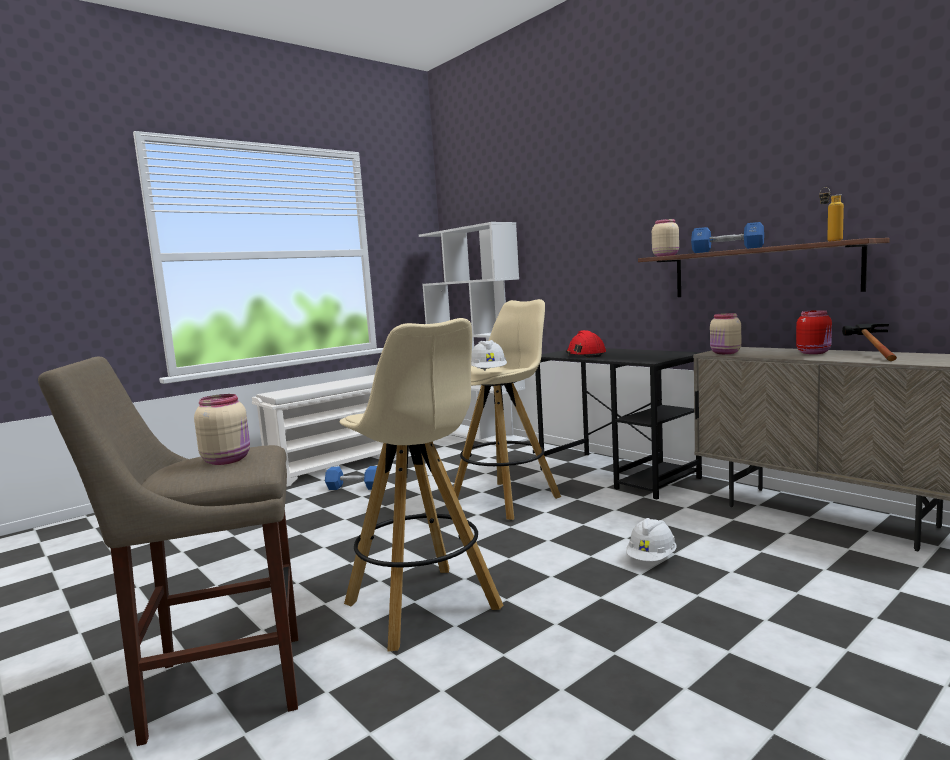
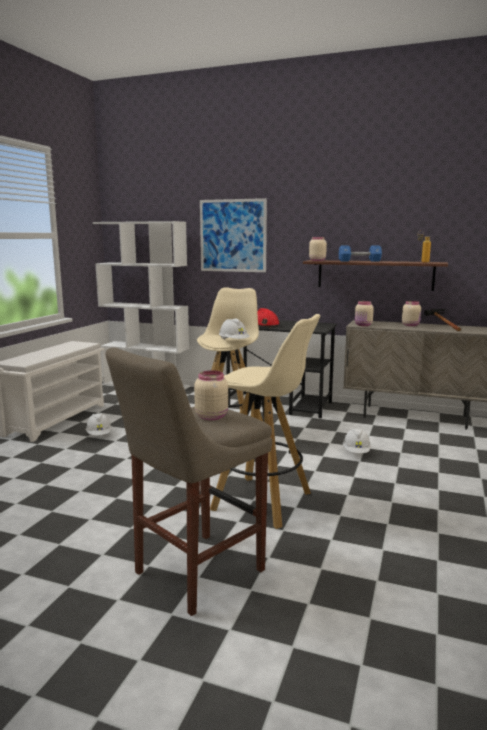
camera: 30 degrees left, 5 degrees up
blue dumbbell [325,466,377,490] -> white hard hat [86,413,112,435]
red jar [796,310,832,354] -> beige jar [402,301,421,326]
none -> picture [200,198,267,272]

